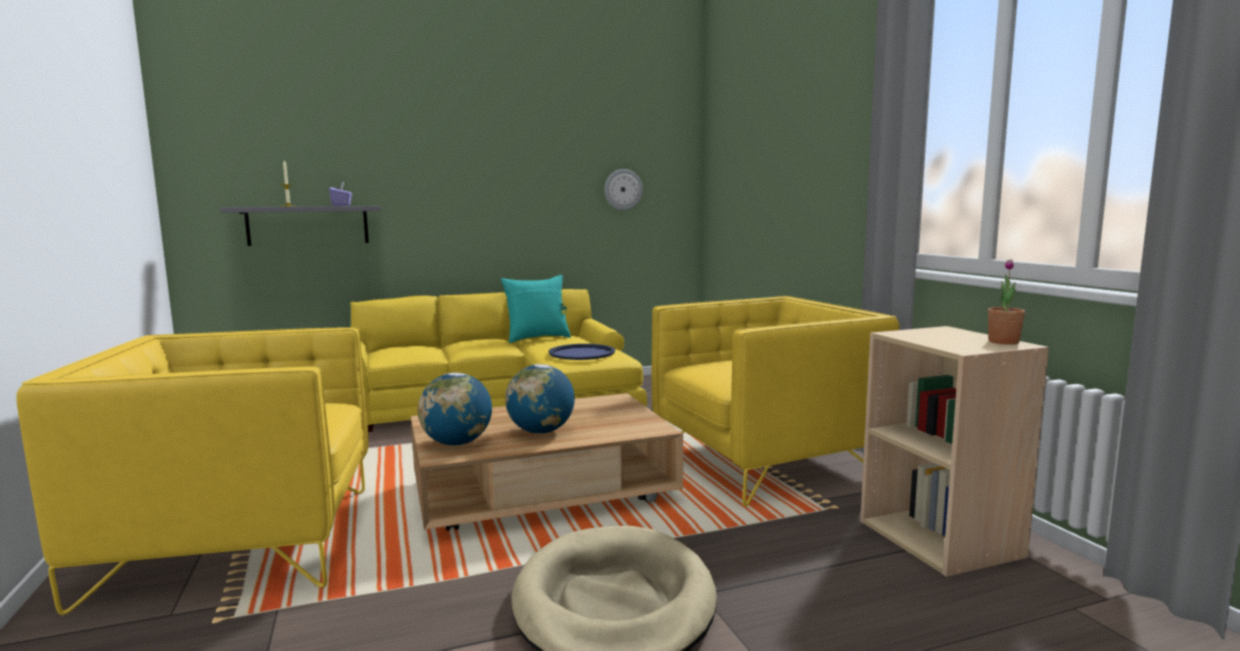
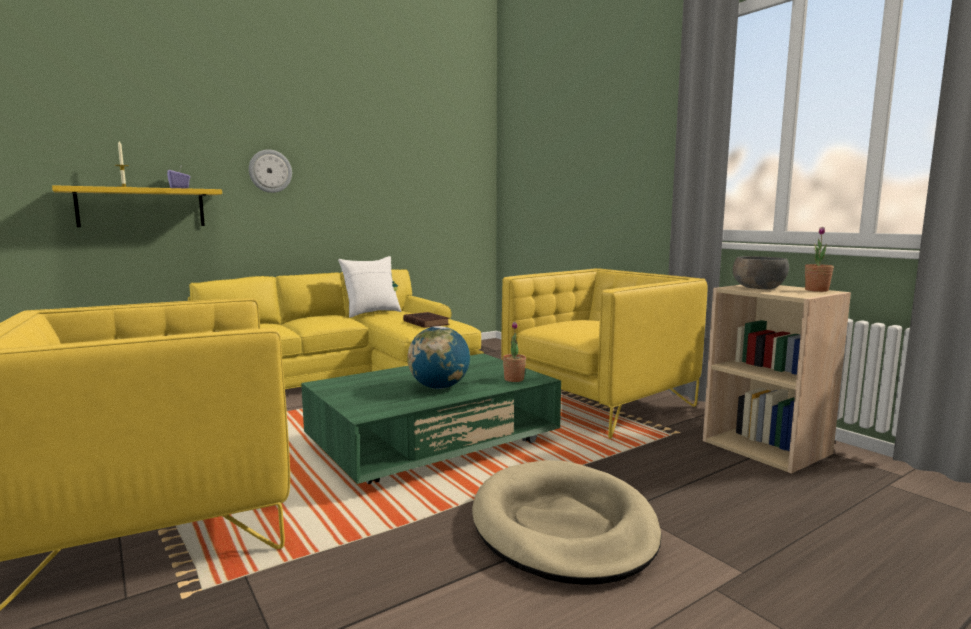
camera: 15 degrees left, 0 degrees up
grey shelf [220,206,381,246] -> yellow shelf [52,185,222,227]
brown coffee table [411,393,683,531] -> green coffee table [301,353,561,484]
globe [418,373,492,446] -> none
turquoise pillow [501,275,571,343] -> white pillow [338,256,401,318]
blue tray [549,344,615,360] -> brown book [403,312,449,328]
wall clock [604,169,643,210] -> wall clock moved to [249,149,292,193]
none -> potted plant [503,322,526,382]
none -> grey bowl [733,256,789,289]

